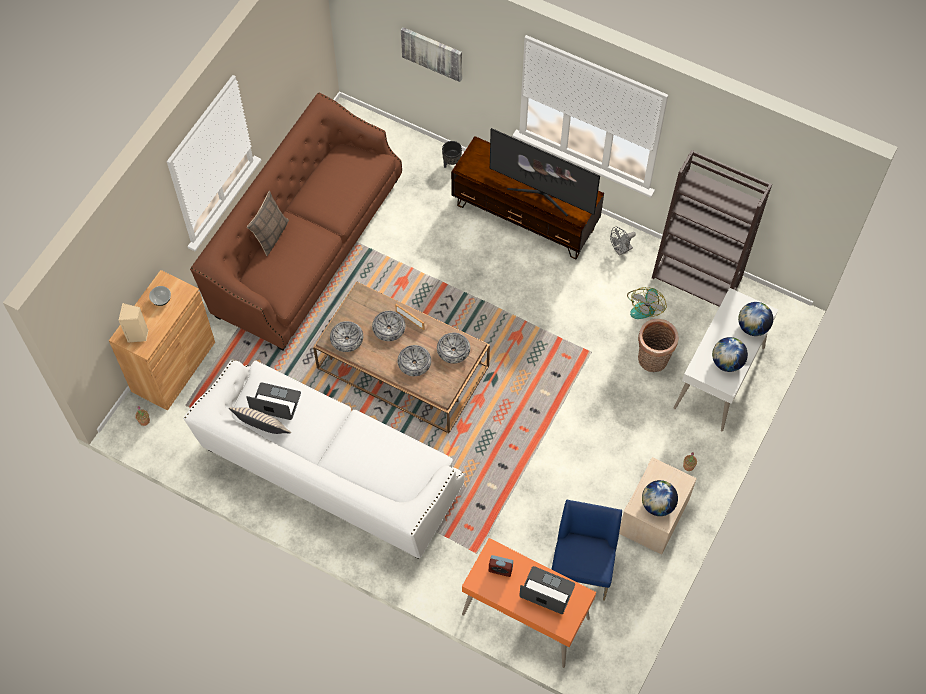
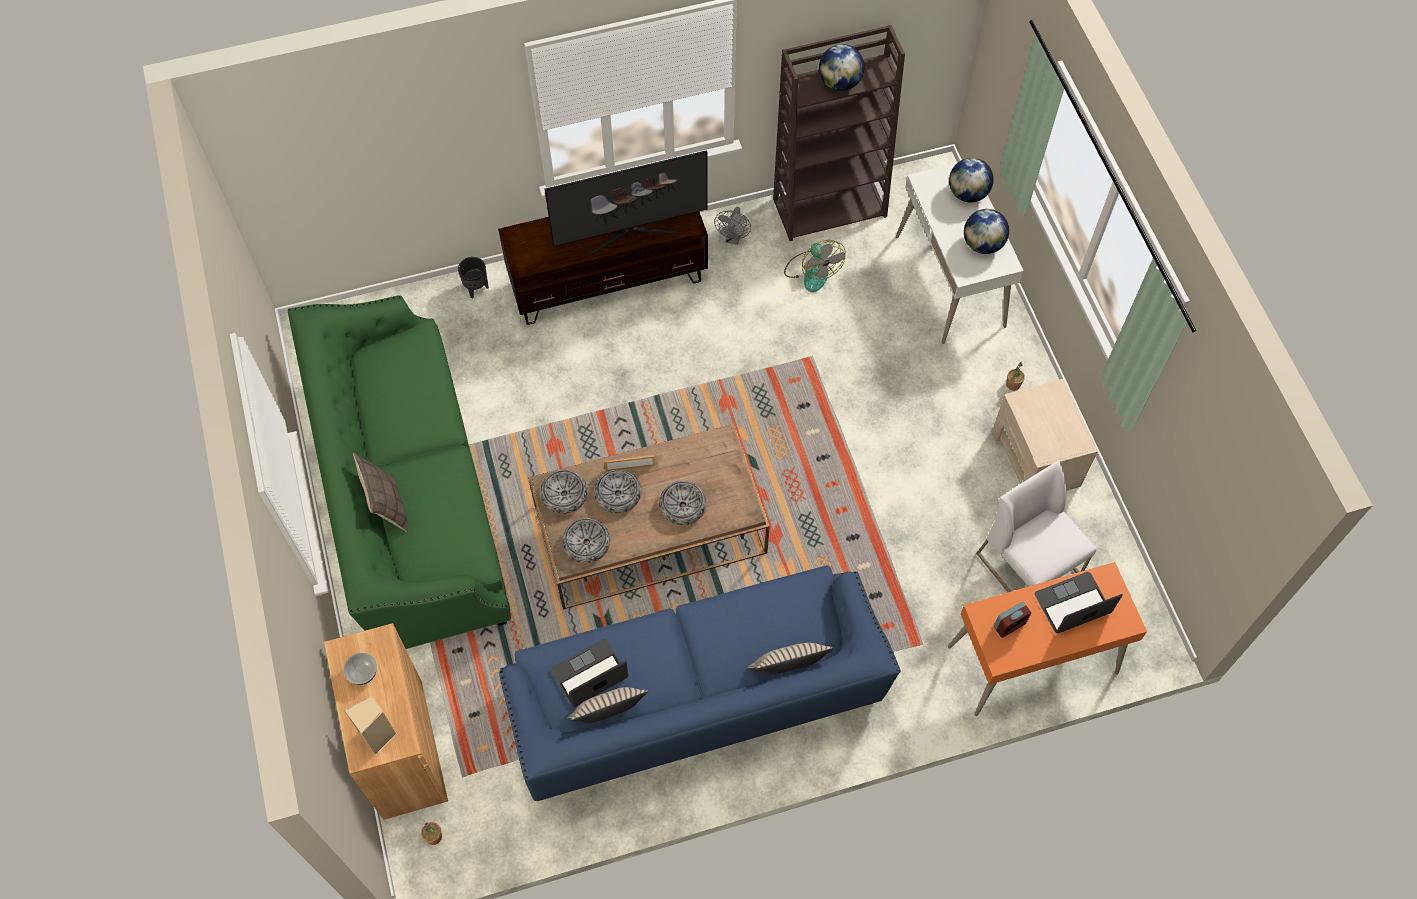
camera: 45 degrees left, 0 degrees up
white sofa [183,360,465,559] -> blue sofa [499,565,901,801]
brown sofa [190,93,402,350] -> green sofa [288,295,511,649]
picture [401,27,462,82] -> none
bowl [437,332,470,364] -> bowl moved to [540,470,588,514]
blue chair [552,500,622,601] -> white chair [976,460,1097,592]
basket [638,319,679,372] -> none
globe [642,480,678,516] -> globe moved to [819,44,865,91]
none -> beige pillow [747,643,833,674]

